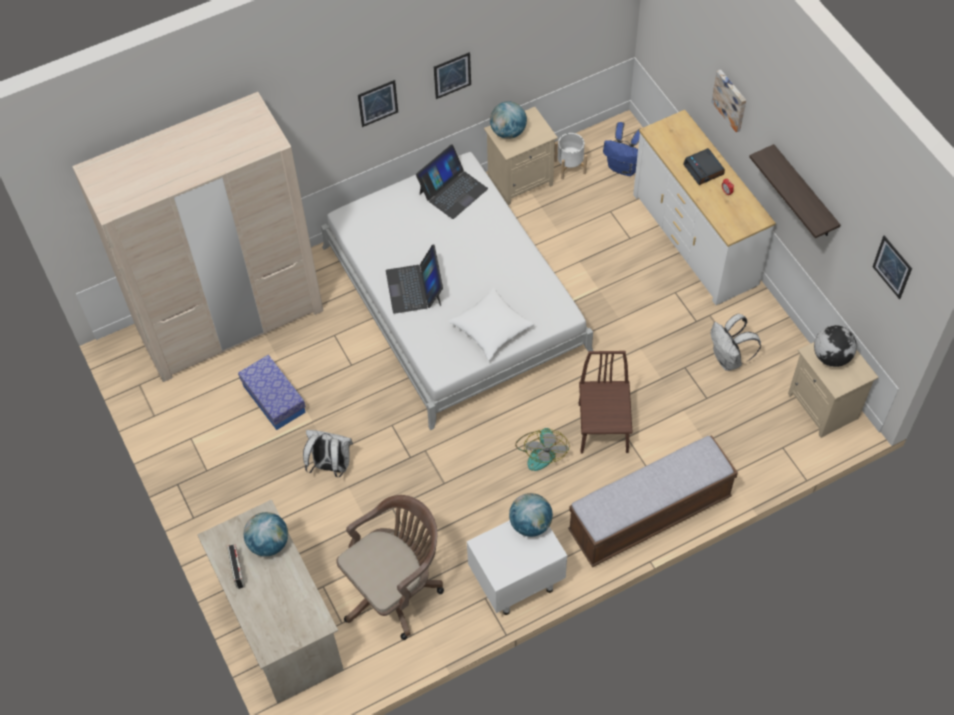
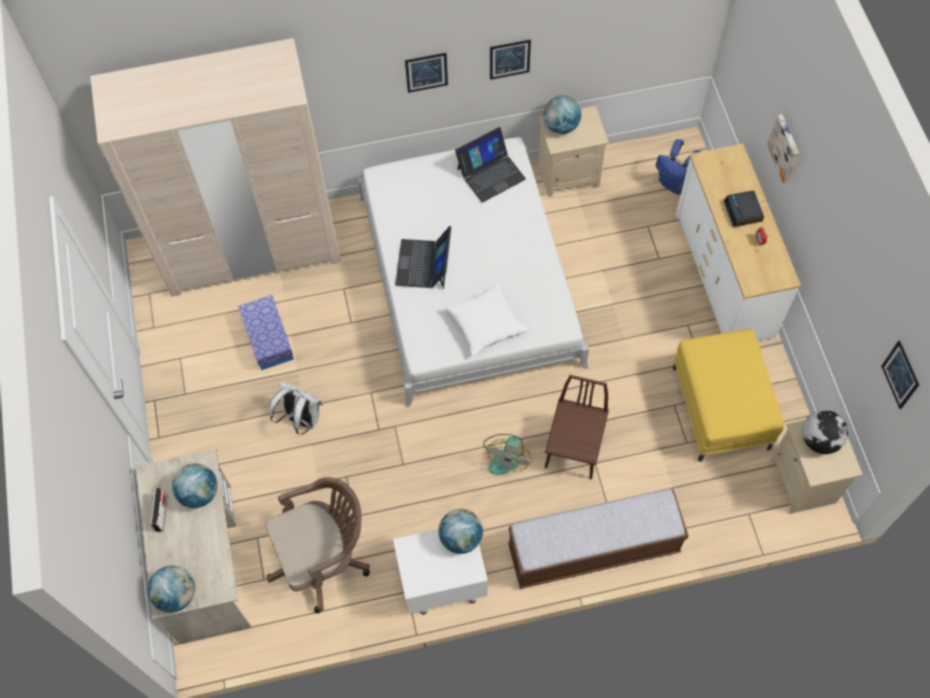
camera: 15 degrees right, 5 degrees up
white planter [554,133,587,179] -> none
white backpack [711,314,761,371] -> yellow ottoman [673,329,784,462]
shelf [749,144,840,238] -> none
none -> globe [147,566,195,613]

